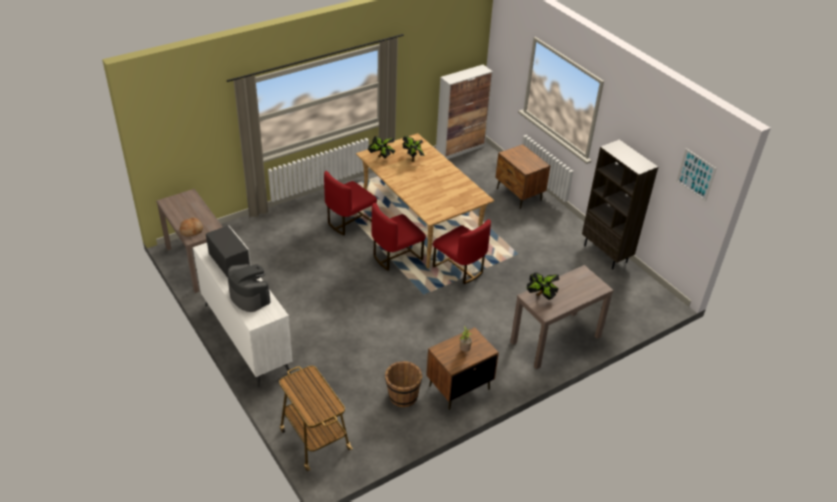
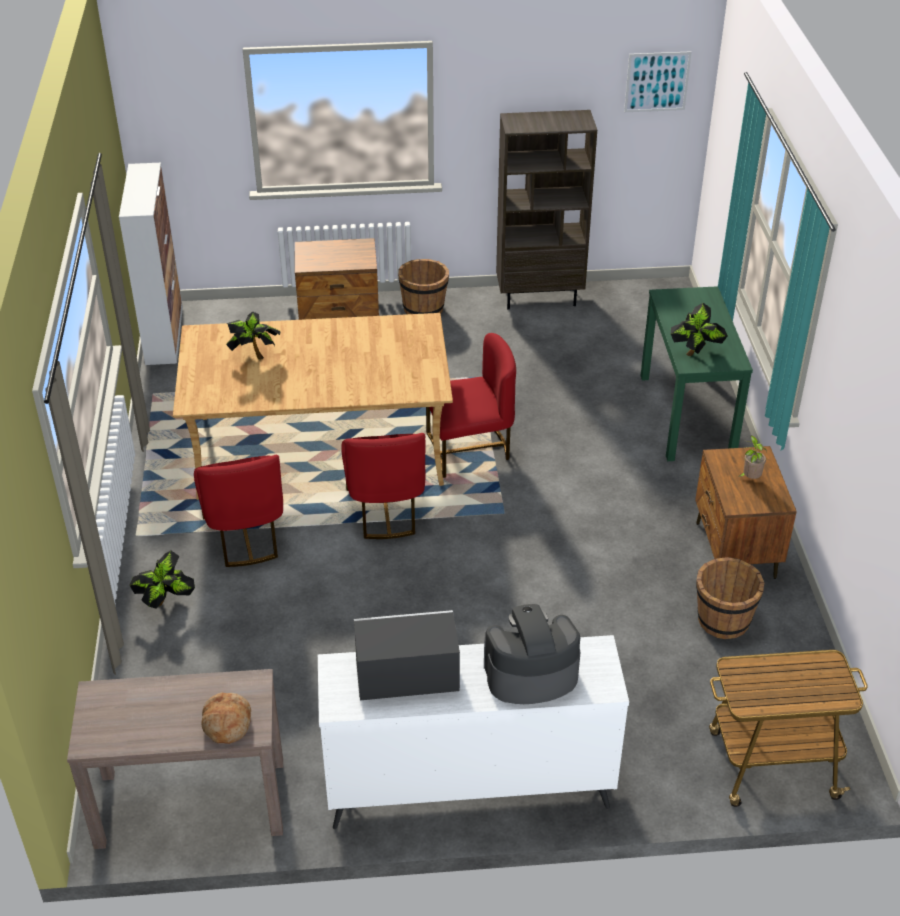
camera: 60 degrees left, 0 degrees up
potted plant [368,136,395,158] -> potted plant moved to [130,551,195,609]
brown console table [510,265,614,369] -> green console table [641,286,753,461]
none -> brown bucket [398,259,449,314]

